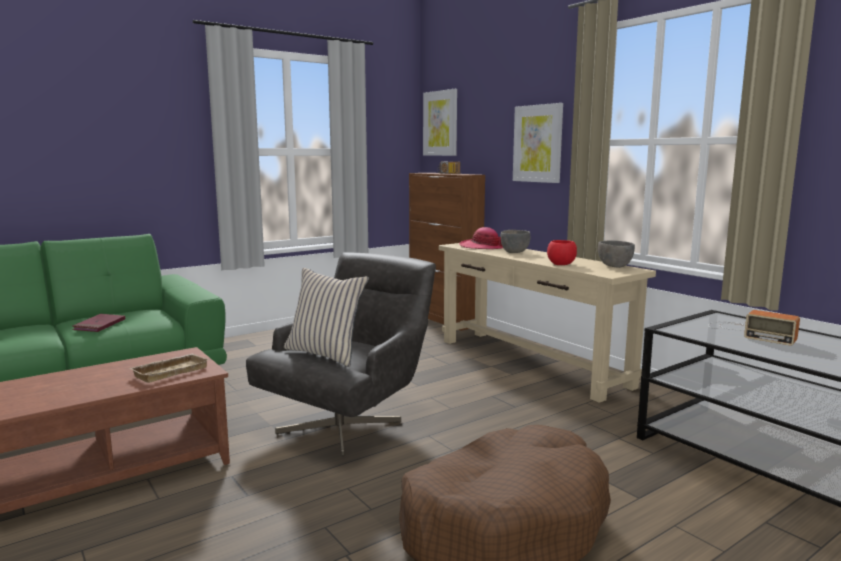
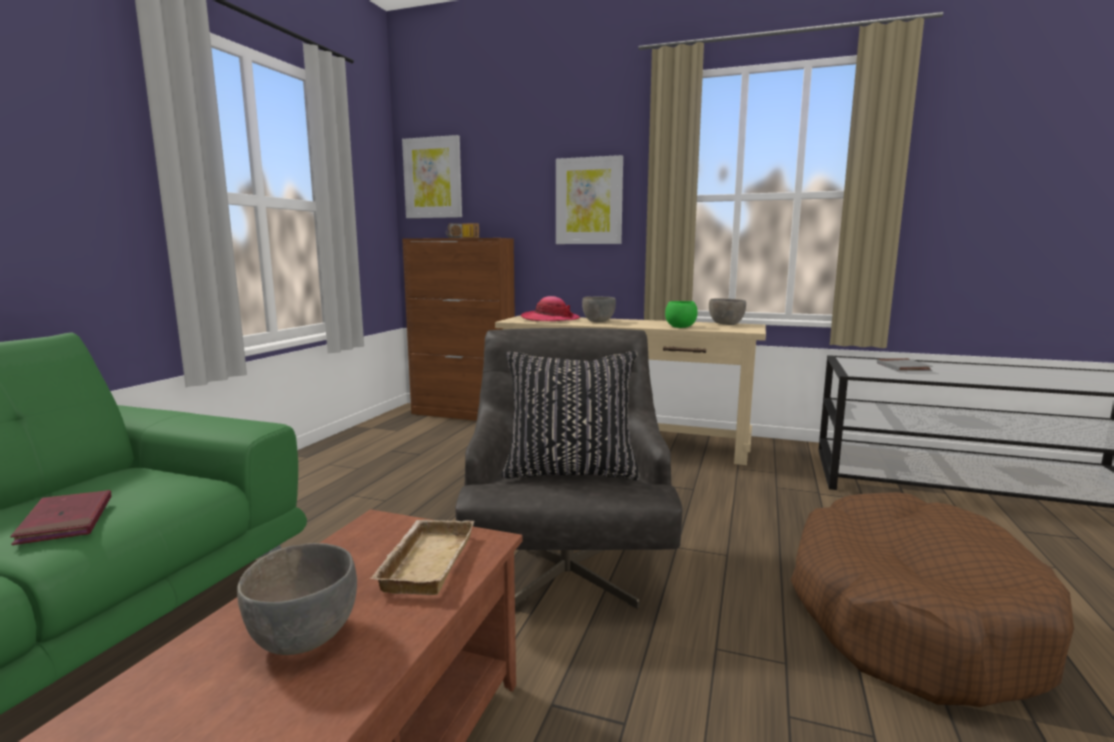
camera: 35 degrees left, 0 degrees up
beige pillow [284,268,369,367] -> black pillow [502,351,640,480]
red bowl [547,240,577,265] -> green bowl [665,301,698,328]
radio [708,310,800,346] -> grey book [877,358,933,371]
none -> grey bowl [237,543,357,655]

